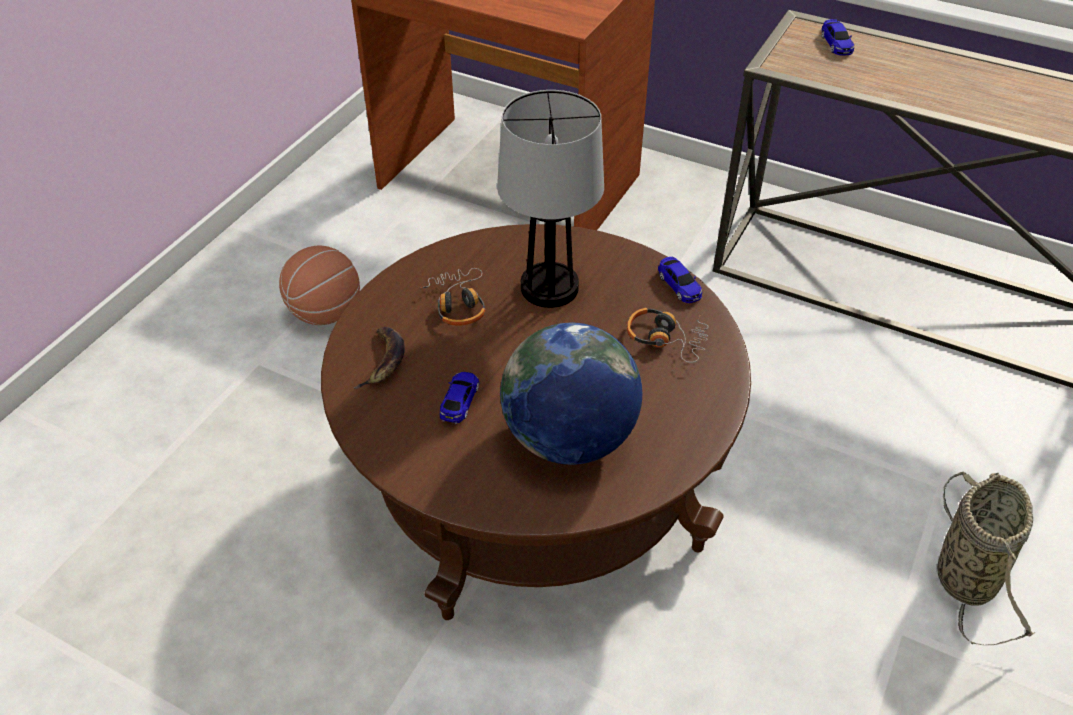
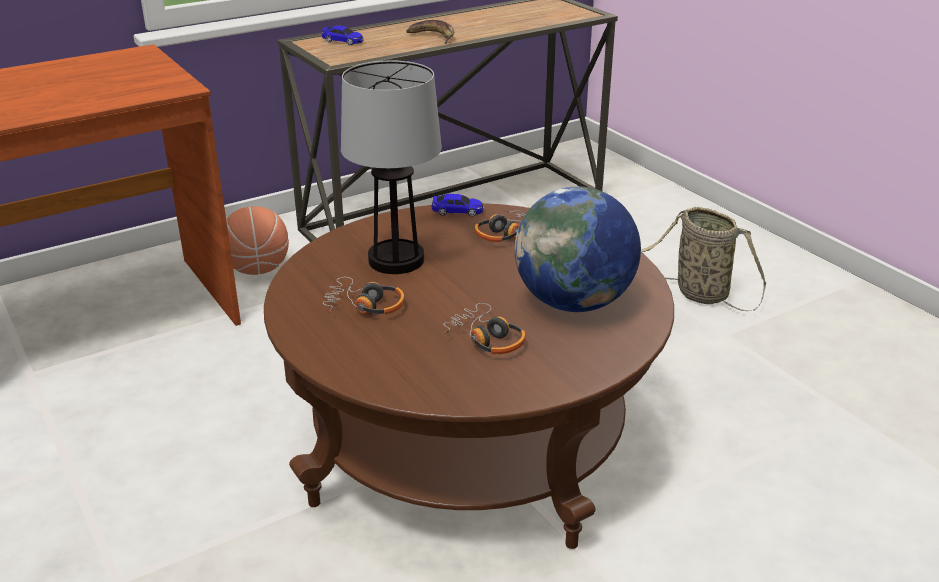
camera: 60 degrees left, 15 degrees down
basketball [279,246,360,325] -> basketball moved to [226,206,289,275]
banana [354,327,405,389] -> banana moved to [406,20,454,44]
toy car [440,372,480,424] -> headphones [442,303,526,354]

